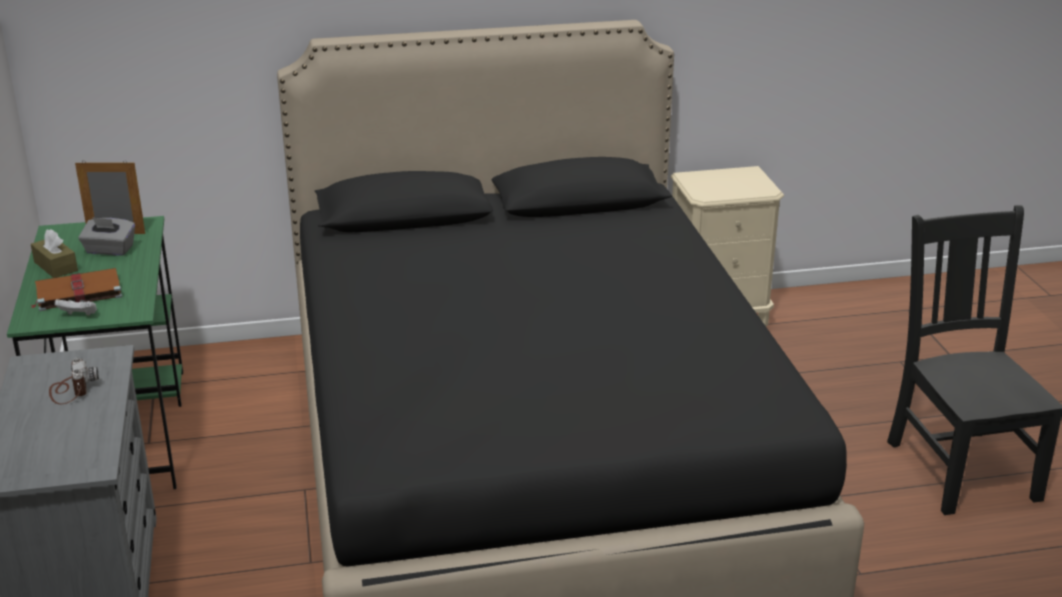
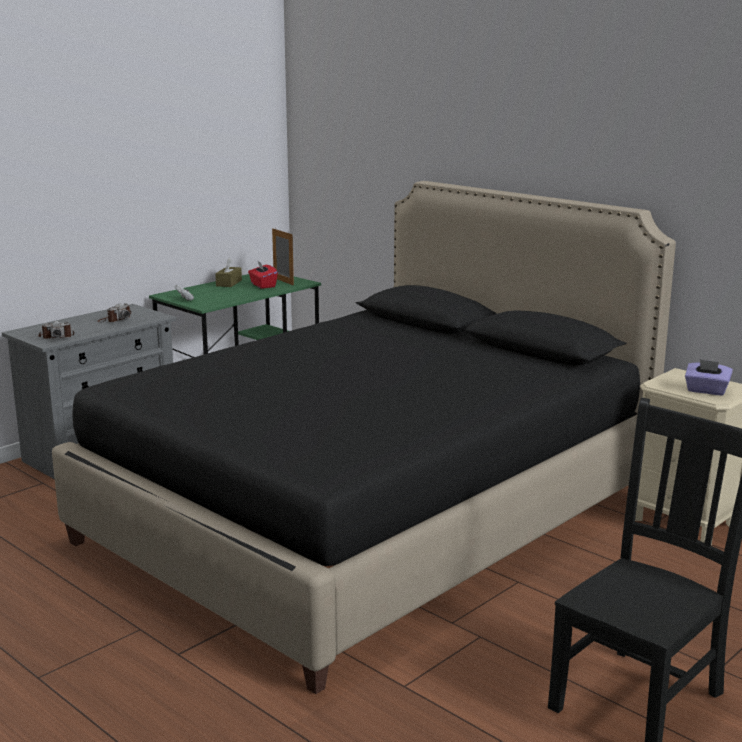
camera: 55 degrees right, 10 degrees down
brown book [30,268,122,311] -> none
grey tissue box [78,217,135,256] -> red tissue box [248,261,278,289]
none -> camera [38,321,74,339]
none -> purple tissue box [685,359,733,396]

